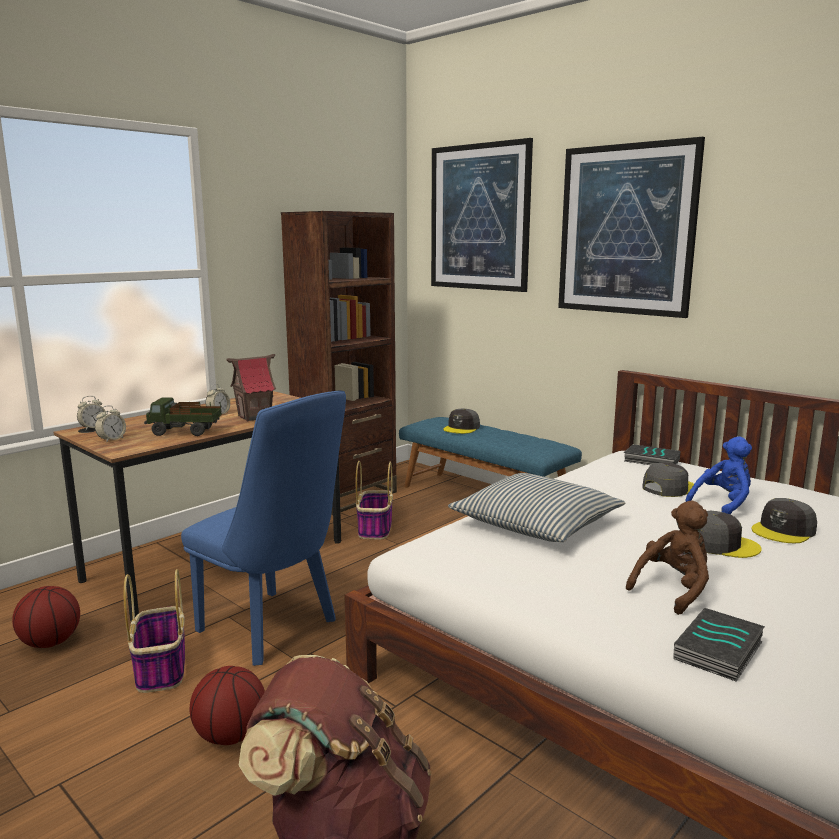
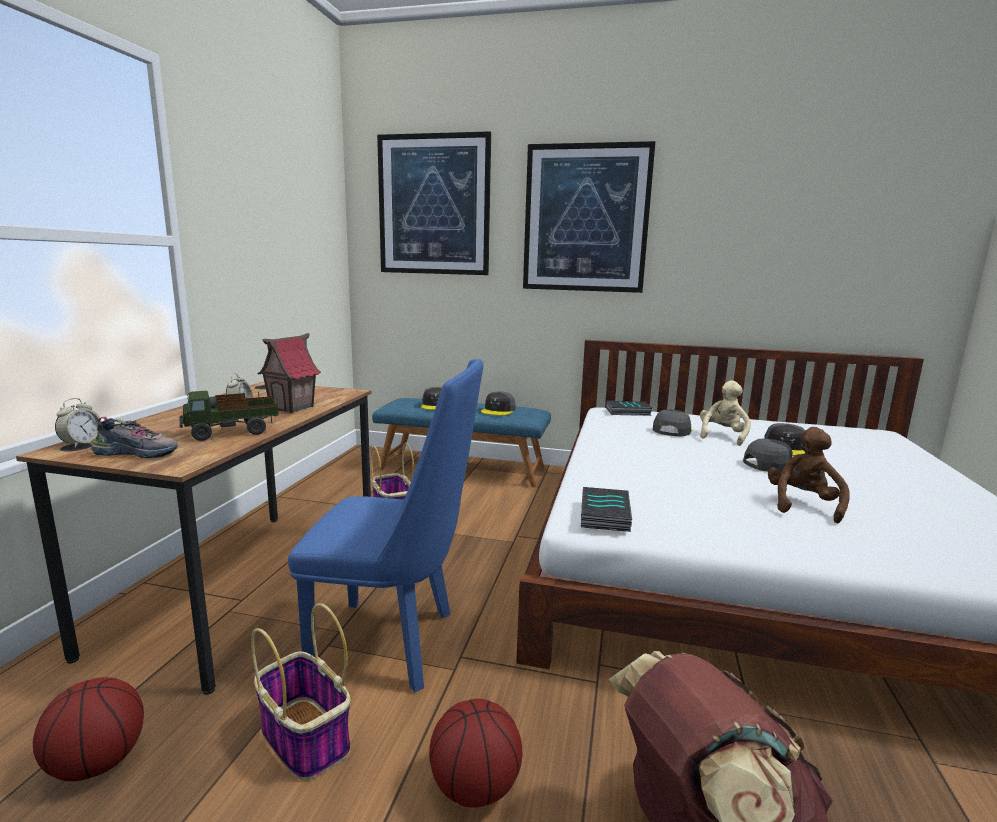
camera: 30 degrees left, 0 degrees up
alarm clock [95,405,126,443] -> shoe [90,417,178,458]
brown bookcase [281,211,397,515] -> none
pillow [448,473,626,542] -> none
book [673,608,765,682] -> book moved to [581,487,632,532]
blue plush toy [685,436,752,514] -> beige plush toy [700,380,751,446]
none -> grey cap [481,391,516,416]

